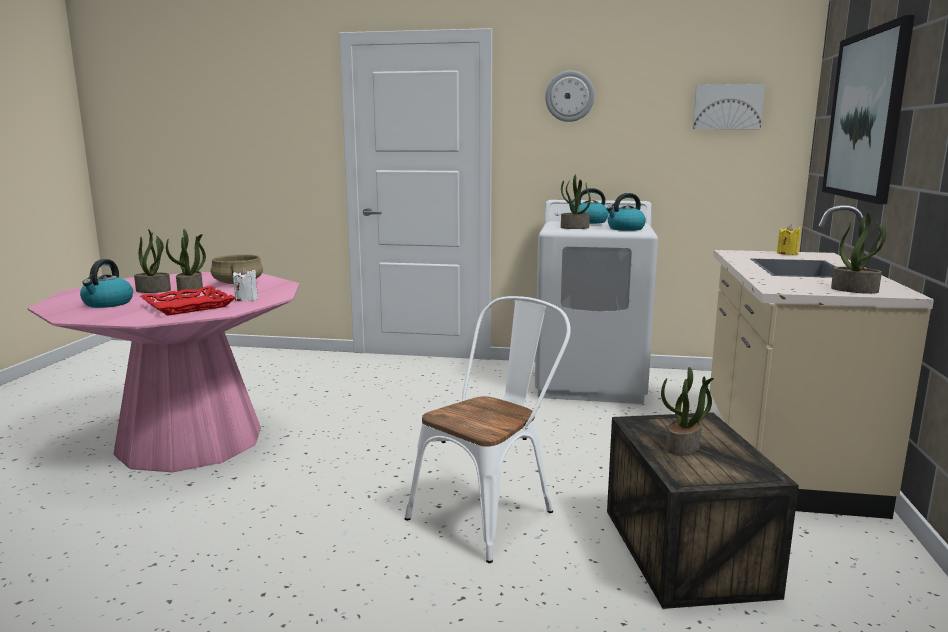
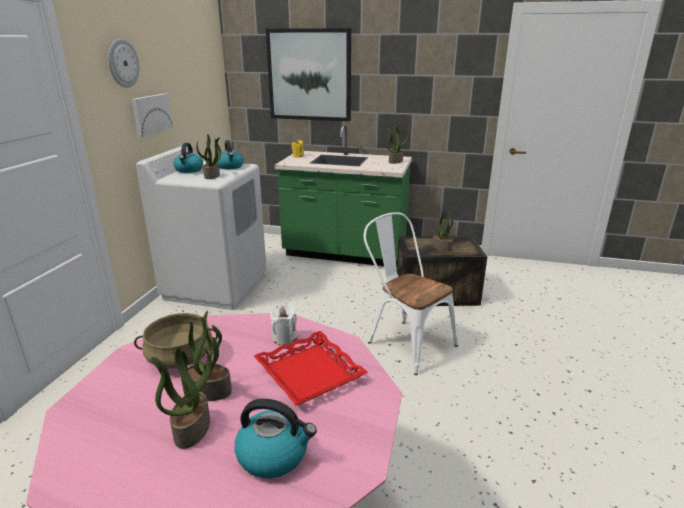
camera: 85 degrees left, 10 degrees up
picture [693,84,765,129] -> picture moved to [131,94,173,137]
beige counter [710,205,934,519] -> green counter [275,124,412,268]

